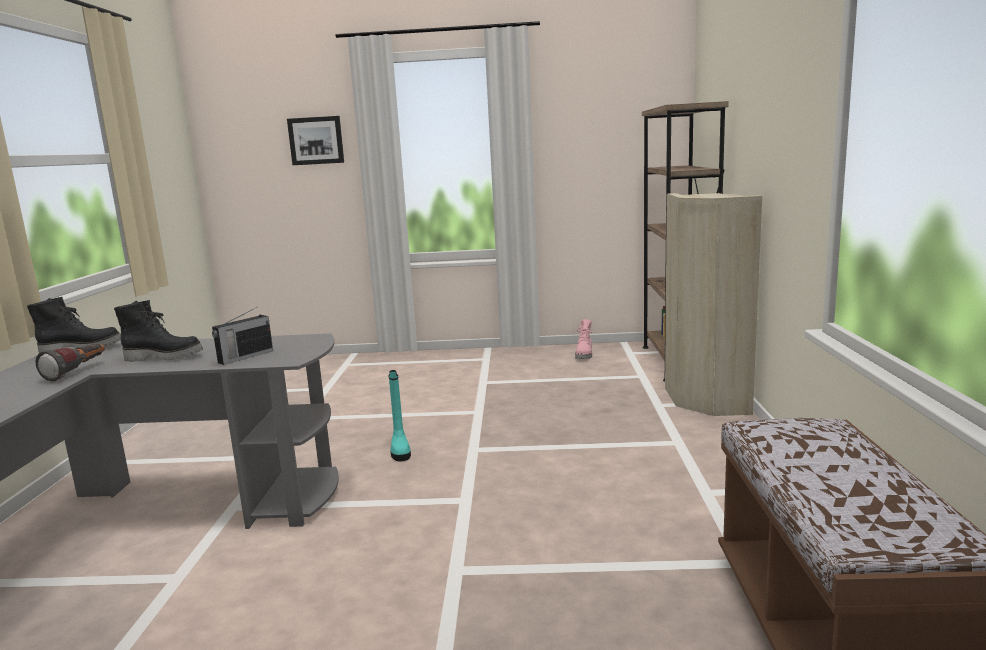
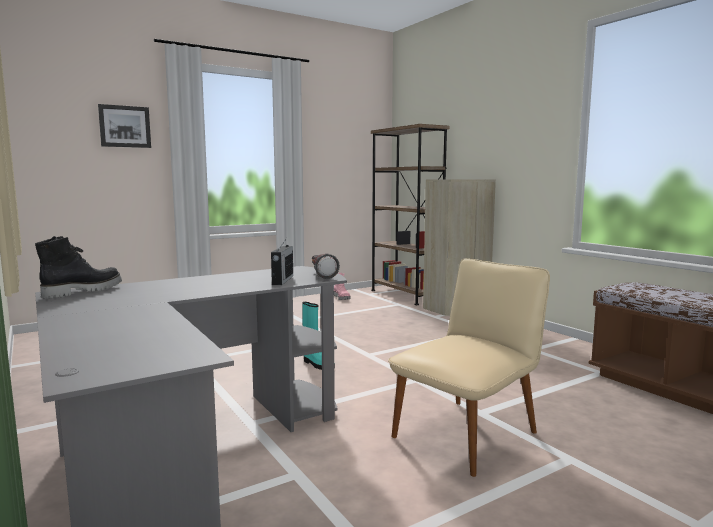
camera: 35 degrees left, 5 degrees down
flashlight [35,344,105,381] -> flashlight moved to [312,253,340,279]
black boot [114,300,203,362] -> none
none -> beige chair [388,258,550,477]

